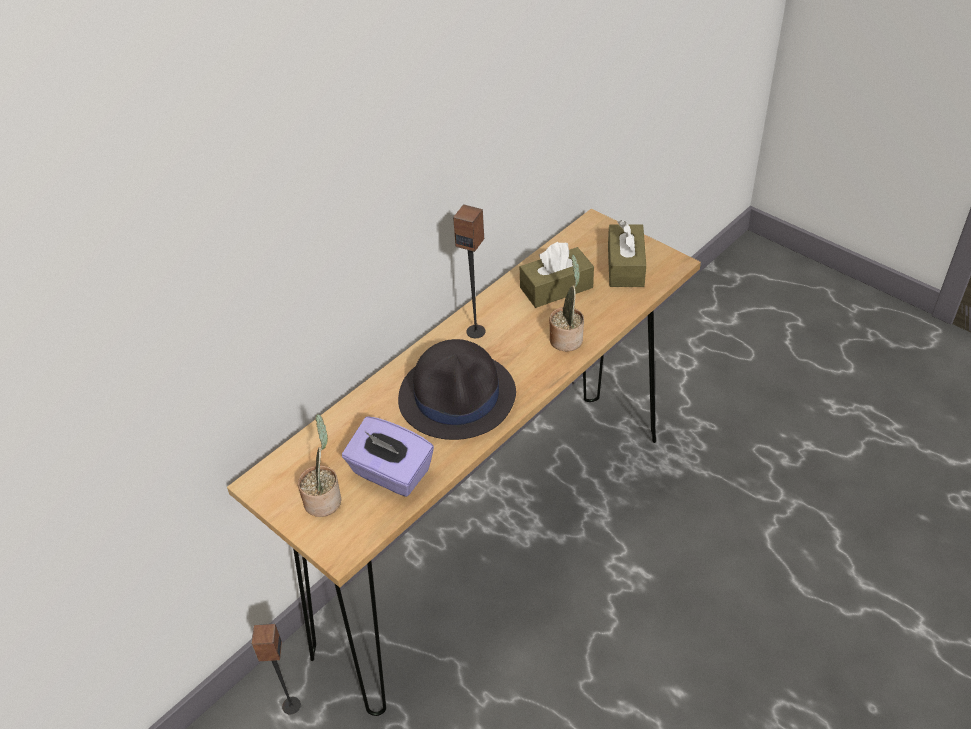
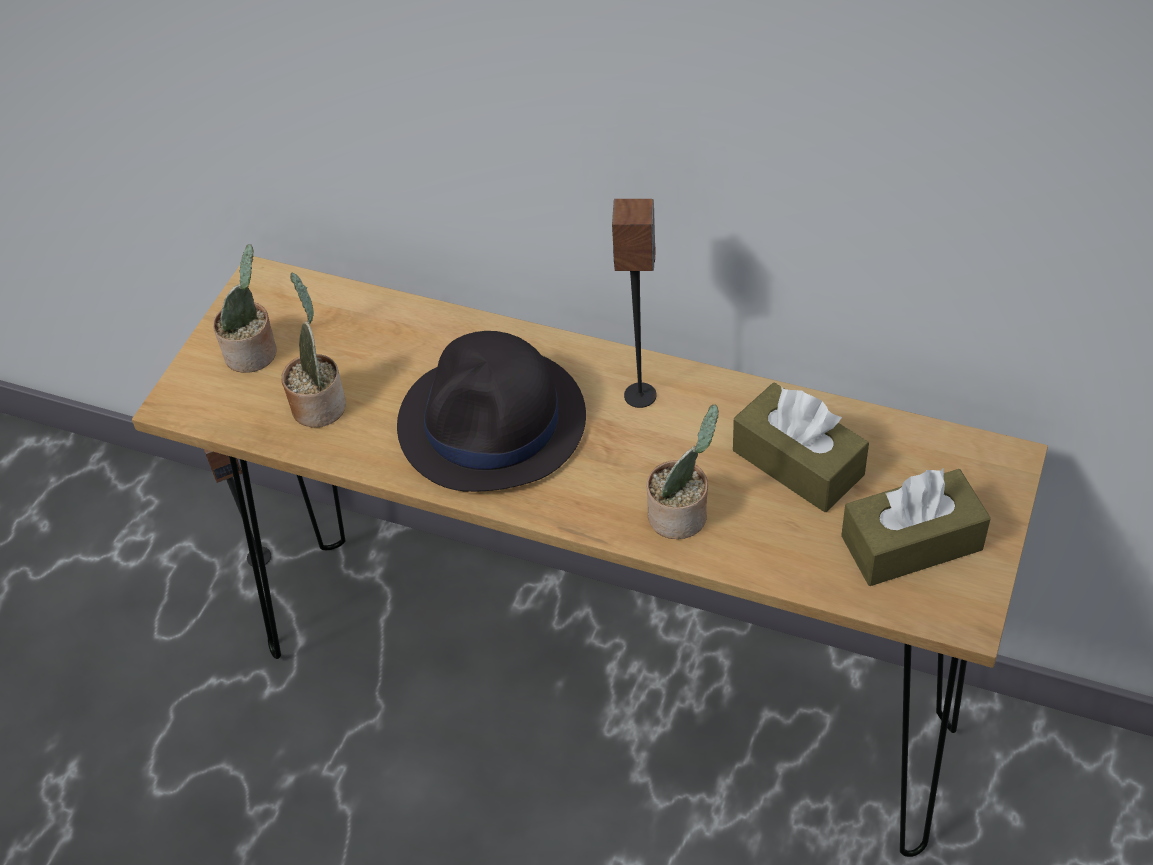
camera: 70 degrees right, 5 degrees up
purple tissue box [342,416,434,497] -> potted plant [282,273,346,428]

